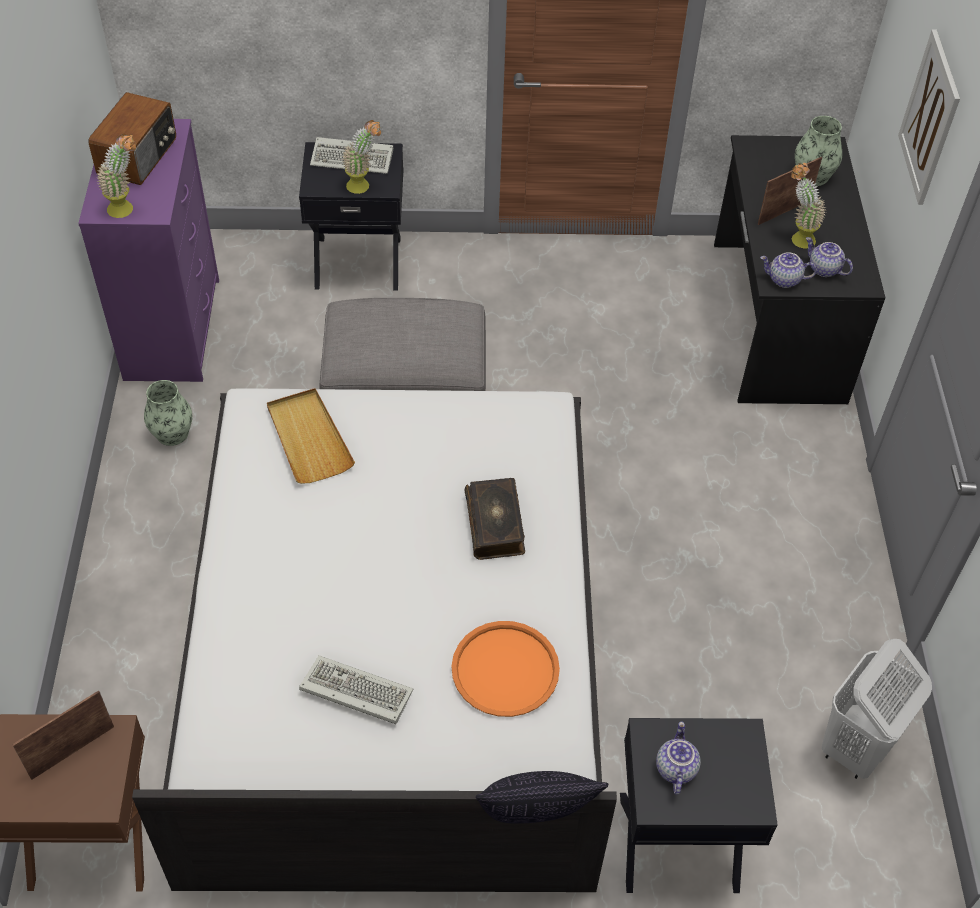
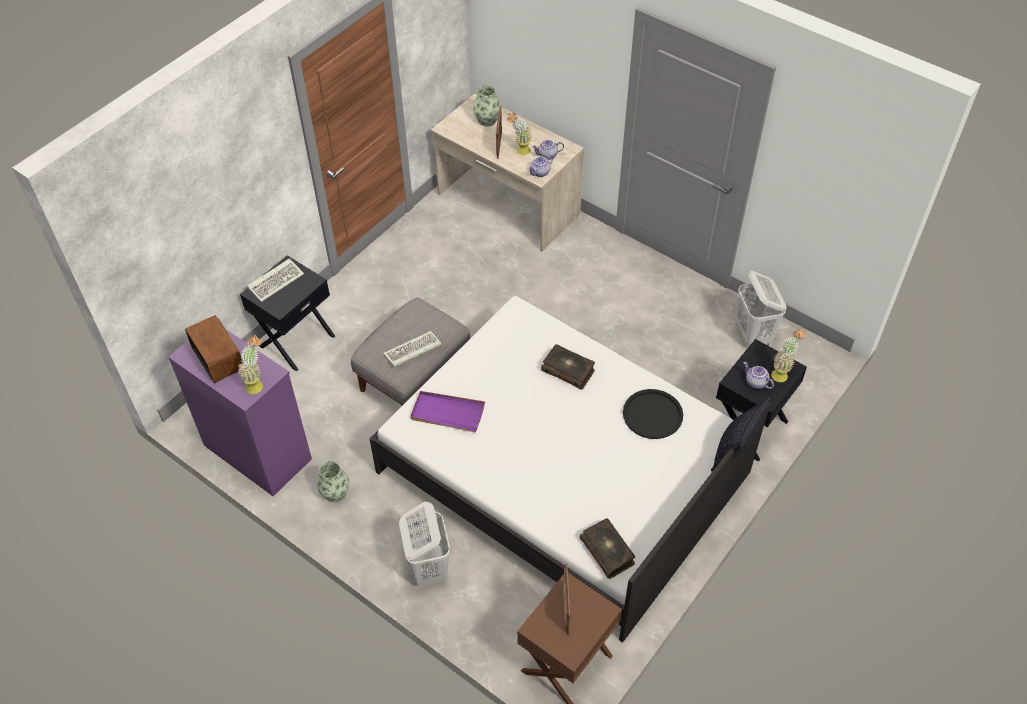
camera: 50 degrees left, 0 degrees up
beige tray [267,388,355,484] -> purple tray [410,391,485,432]
keyboard [299,655,413,724] -> keyboard moved to [383,331,442,368]
potted plant [342,120,381,194] -> potted plant moved to [771,329,806,382]
orange tray [451,621,560,717] -> black tray [623,389,683,439]
black desk [714,135,885,404] -> beige desk [431,94,584,252]
picture [898,29,960,205] -> none
none -> white laundry basket [399,502,450,586]
none -> book [580,518,635,579]

